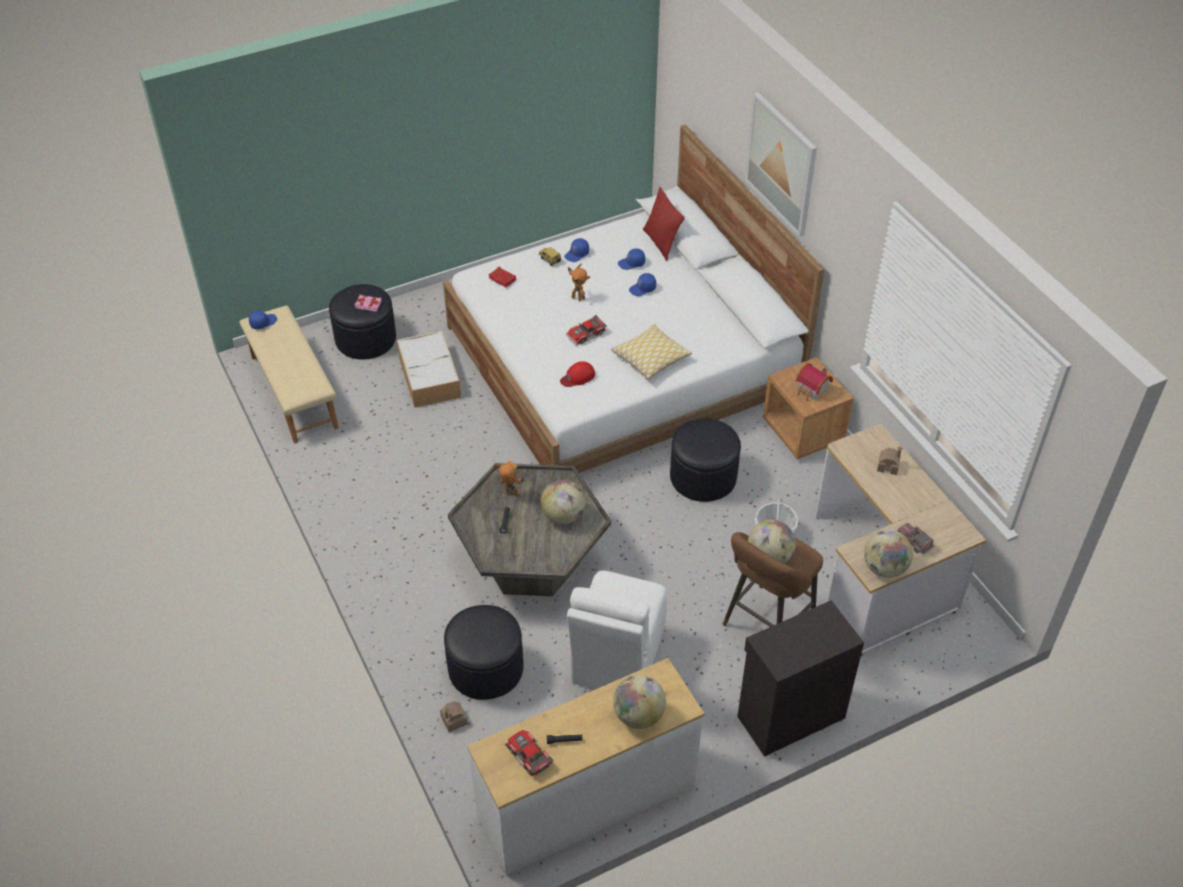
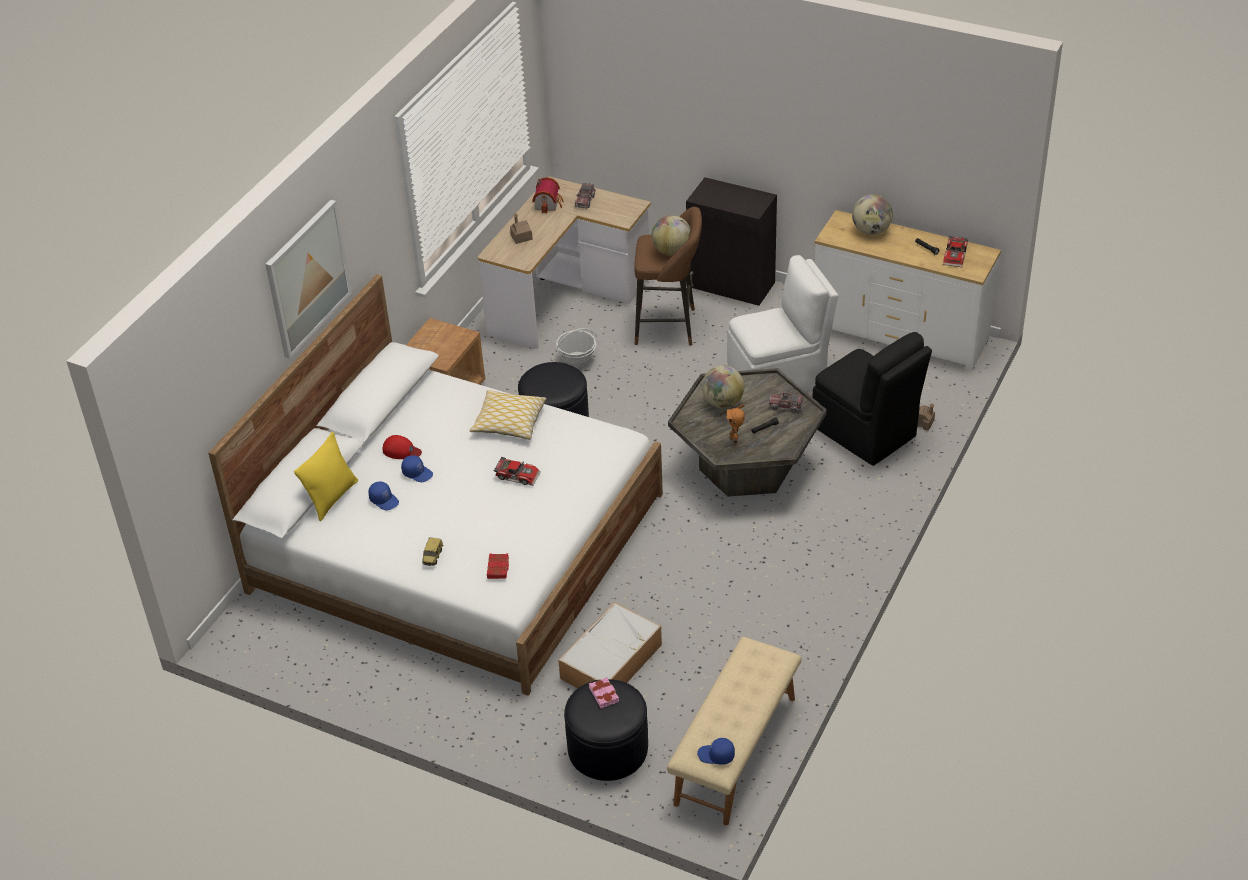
camera: 125 degrees left, 5 degrees down
black ottoman [444,605,524,700] -> black chair [812,332,932,466]
red cap [560,361,595,387] -> red cap moved to [383,435,422,459]
blue cap [564,238,589,262] -> none
toy robot [568,264,590,301] -> none
red pillow [643,187,685,261] -> yellow pillow [294,432,358,521]
toy house [796,363,833,401] -> toy house moved to [532,177,564,213]
globe [864,530,913,578] -> none
none -> toy truck [768,392,804,413]

